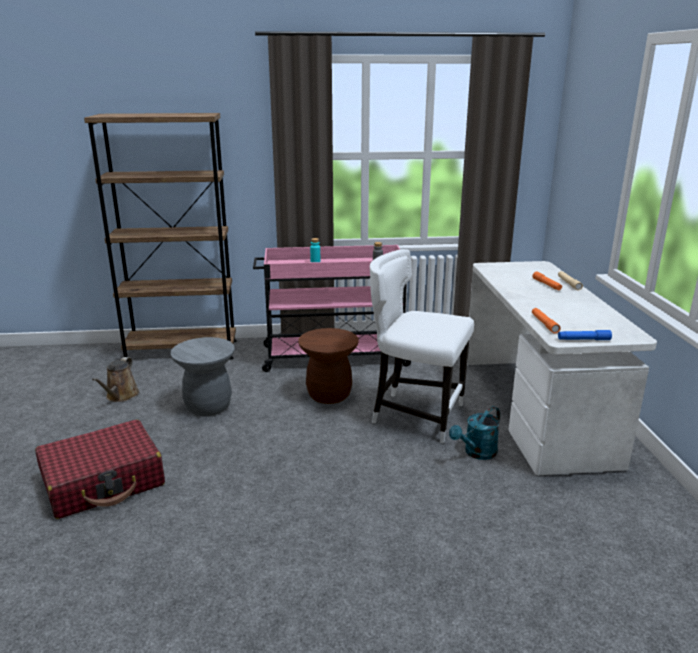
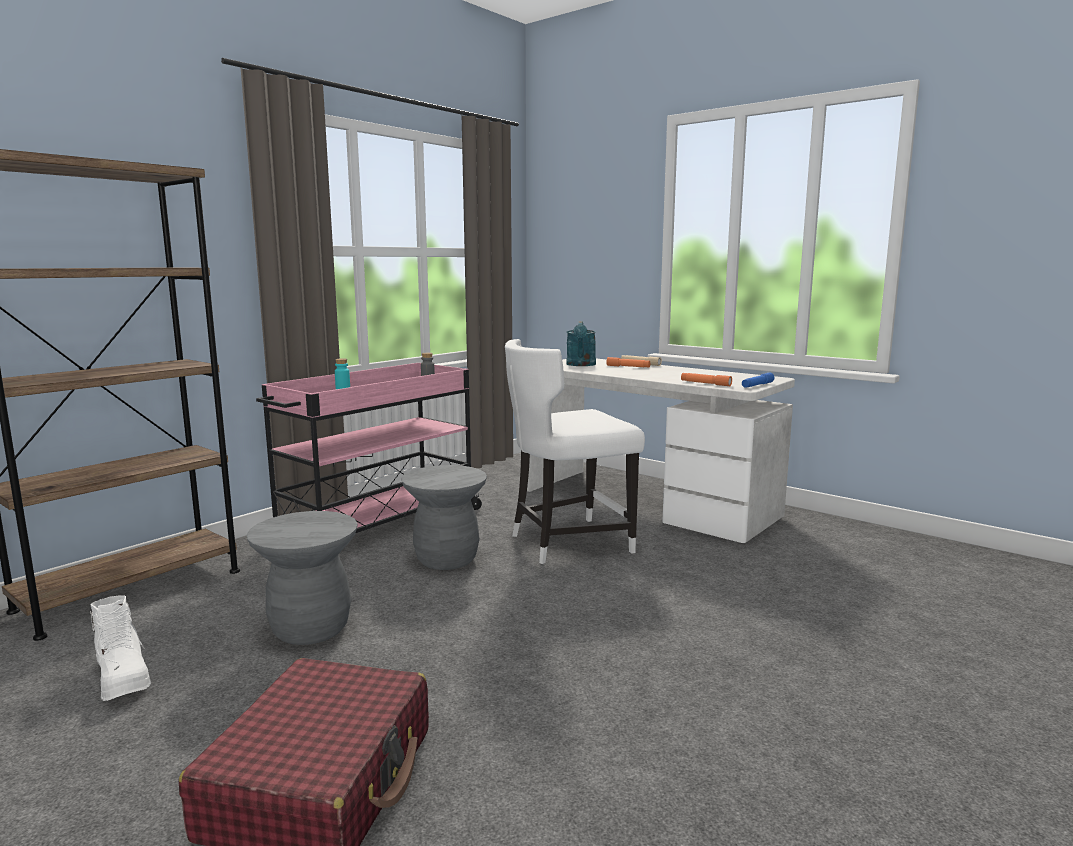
camera: 45 degrees left, 10 degrees down
brown watering can [92,357,139,402] -> white boot [90,595,151,701]
brown stool [298,328,359,404] -> grey stool [401,465,487,570]
turquoise watering can [449,406,500,460] -> turquoise watering can moved to [566,321,596,366]

